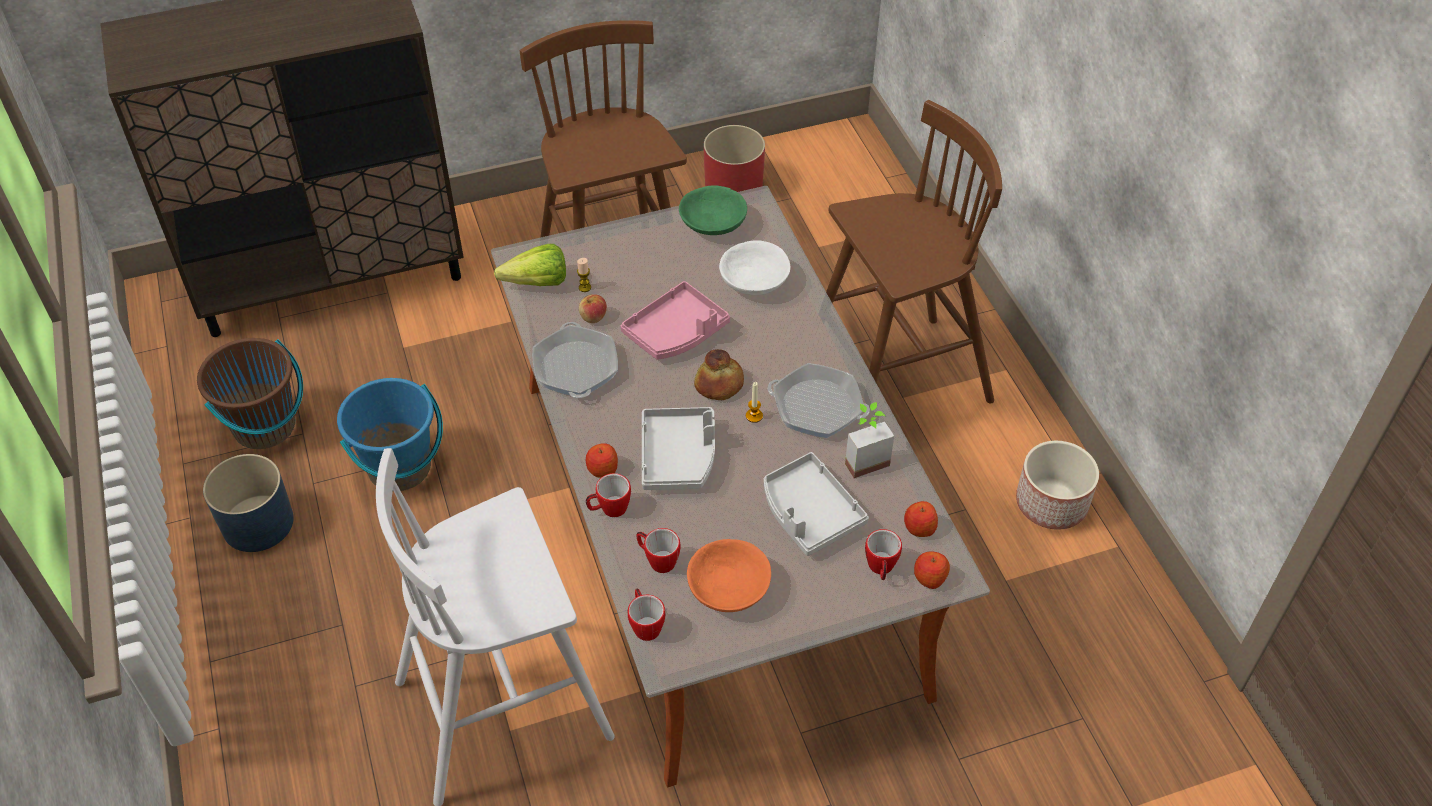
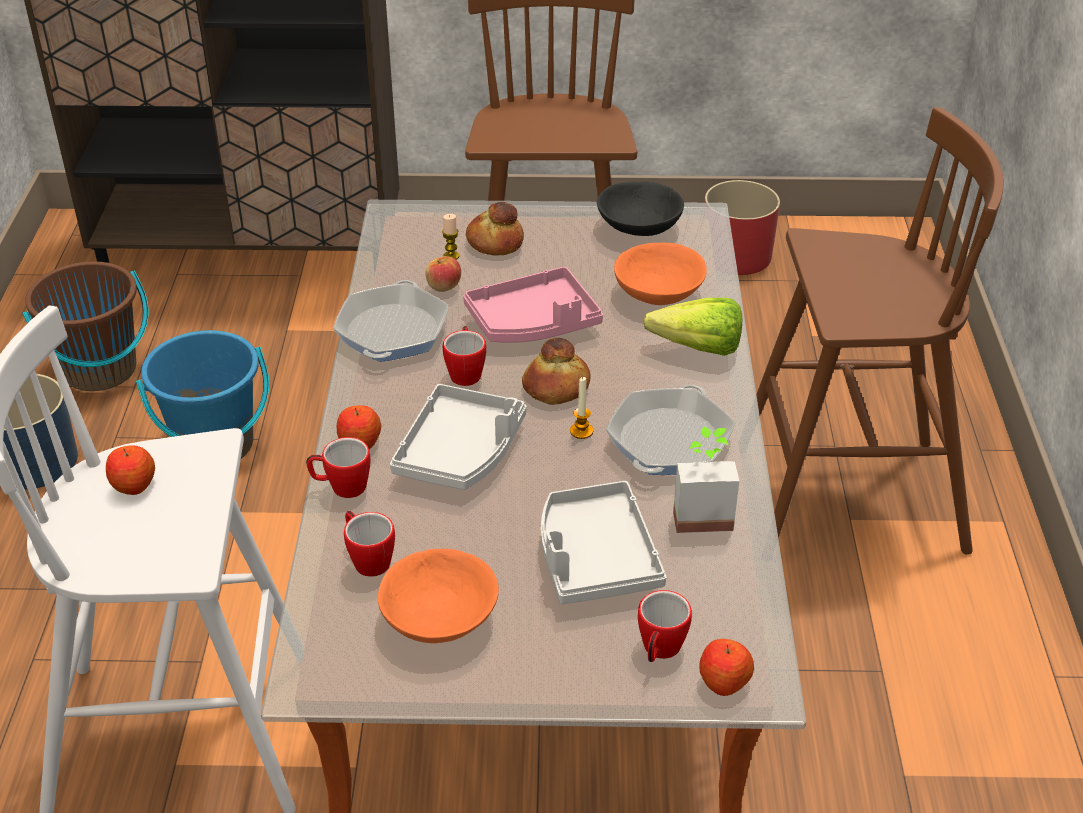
camera: 20 degrees right, 10 degrees down
lettuce [494,244,566,286] -> lettuce moved to [643,298,742,356]
mug [628,589,665,641] -> mug moved to [443,326,486,386]
green bowl [679,185,747,235] -> black bowl [597,181,684,236]
white bowl [719,240,790,295] -> orange bowl [614,242,707,305]
frying pan [767,363,870,438] -> frying pan turned 105 degrees counterclockwise [606,384,735,475]
apple [904,501,938,537] -> apple moved to [106,445,155,495]
planter [1016,441,1099,530] -> none
none -> bread [466,202,524,256]

